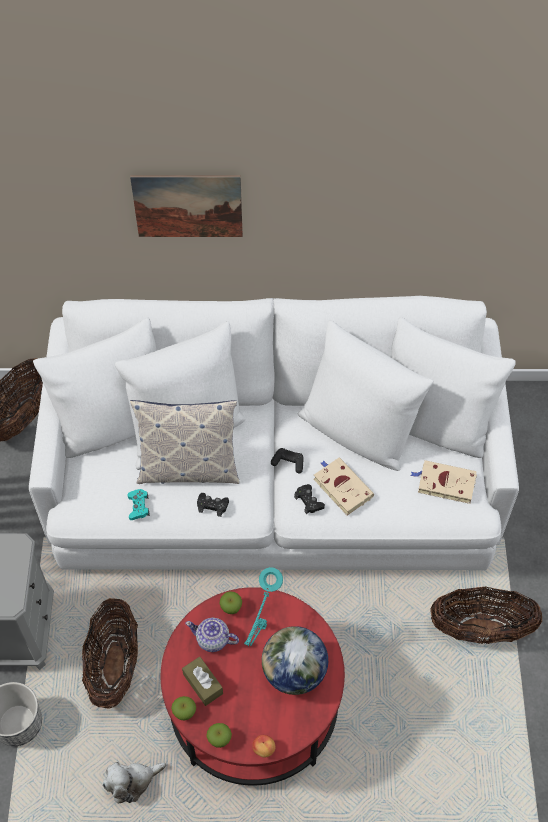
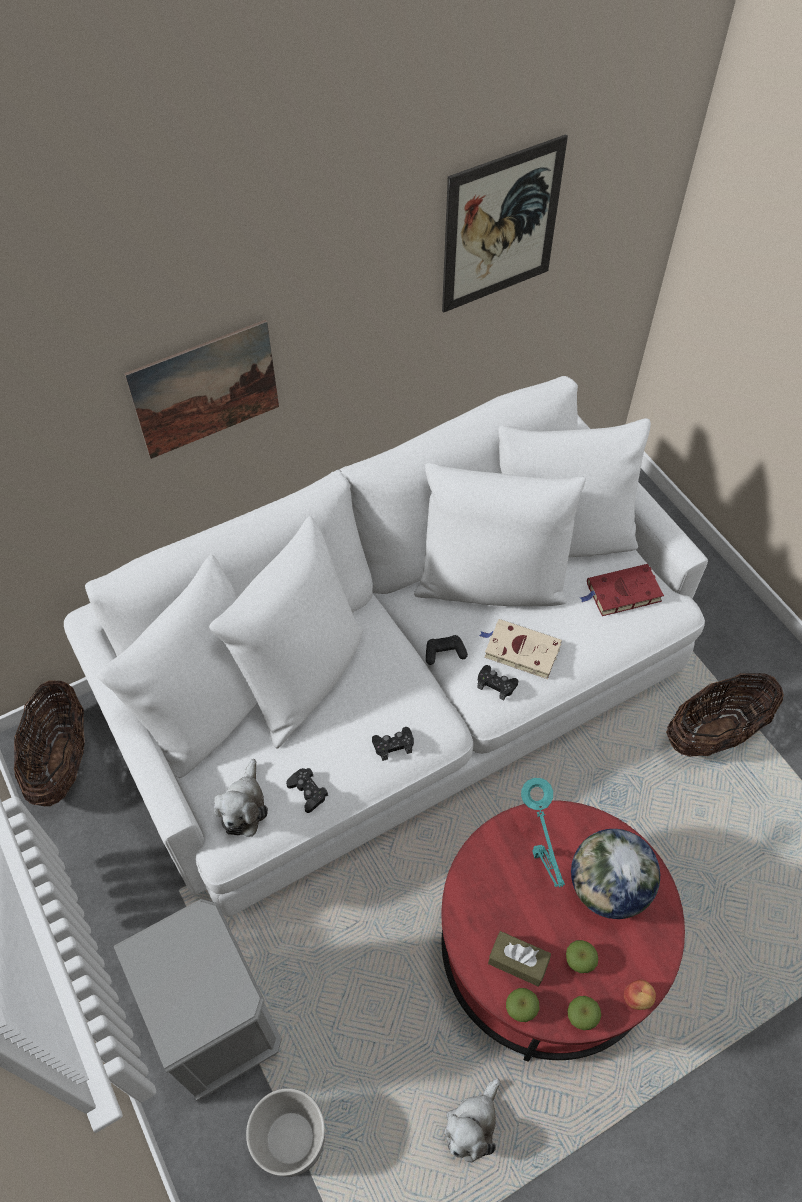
camera: 30 degrees left, 0 degrees up
basket [82,598,138,708] -> none
turquoise game controller [127,489,150,520] -> black game controller [286,768,328,813]
pillow [130,400,239,484] -> none
teapot [185,618,239,652] -> none
apple [219,591,242,614] -> apple moved to [566,940,598,973]
beige book [410,460,477,504] -> red book [580,564,664,616]
none -> plush toy [214,759,268,837]
none -> picture [442,134,568,312]

